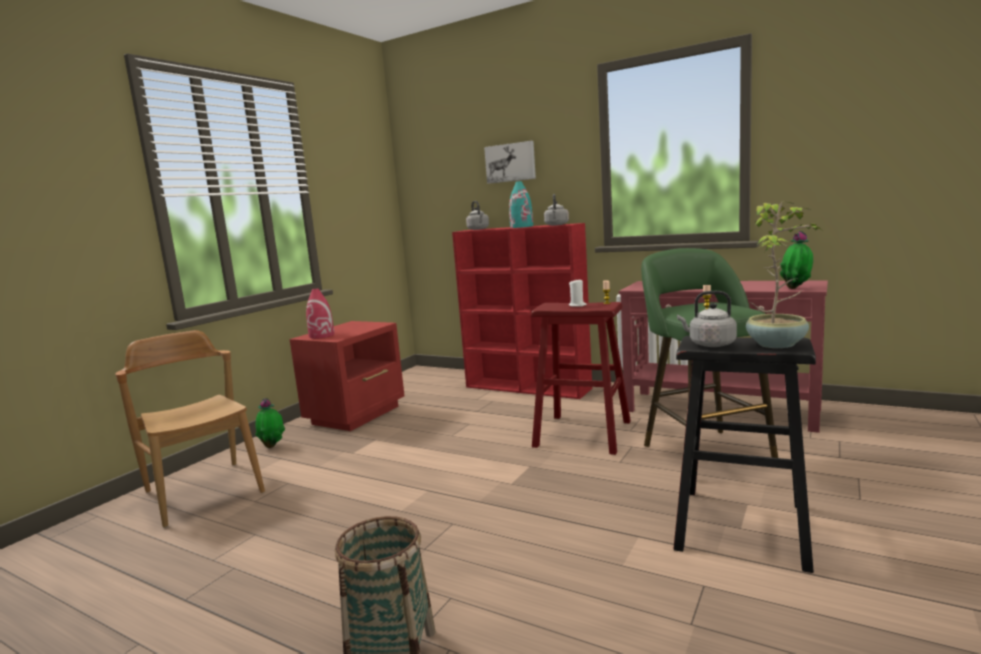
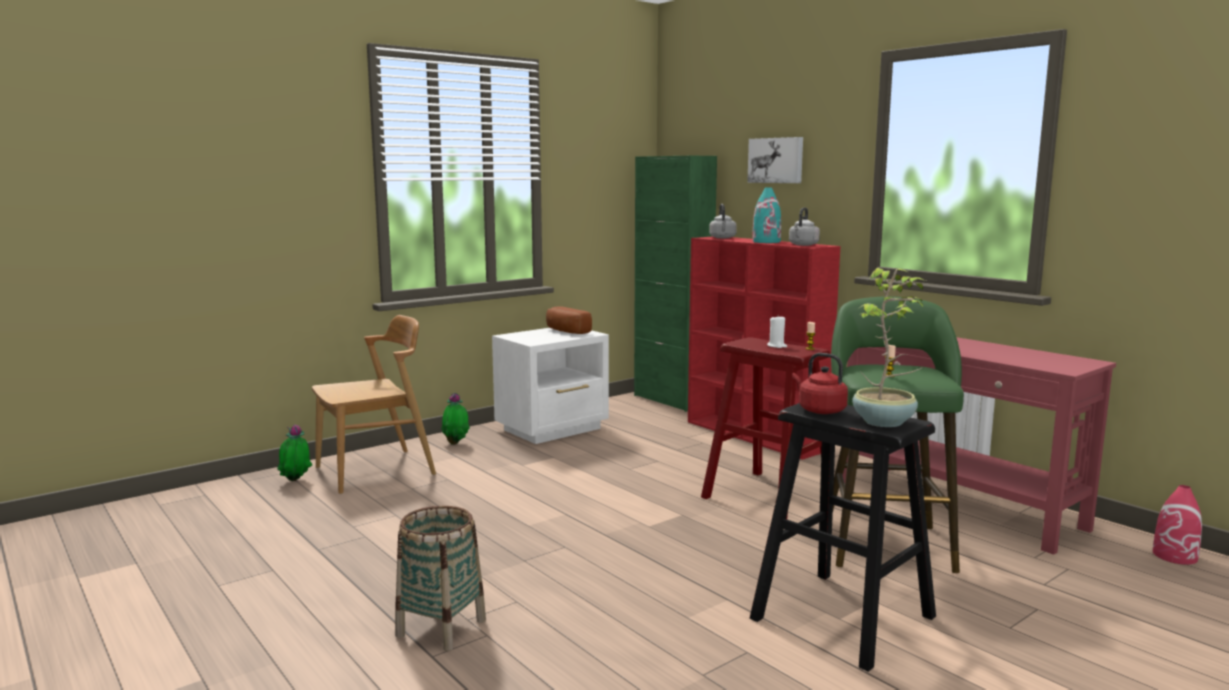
camera: 20 degrees right, 0 degrees up
brown chair [115,330,265,528] -> brown chair turned 75 degrees clockwise [312,315,436,494]
red nightstand [290,321,404,431] -> white nightstand [492,328,609,444]
red vase [306,288,334,339] -> red vase moved to [1153,485,1202,565]
grey kettle [677,291,737,347] -> red kettle [792,353,848,414]
potted plant [780,231,813,289] -> potted plant moved to [277,424,312,481]
none -> bread [546,306,592,334]
none -> green cabinet [634,155,717,412]

